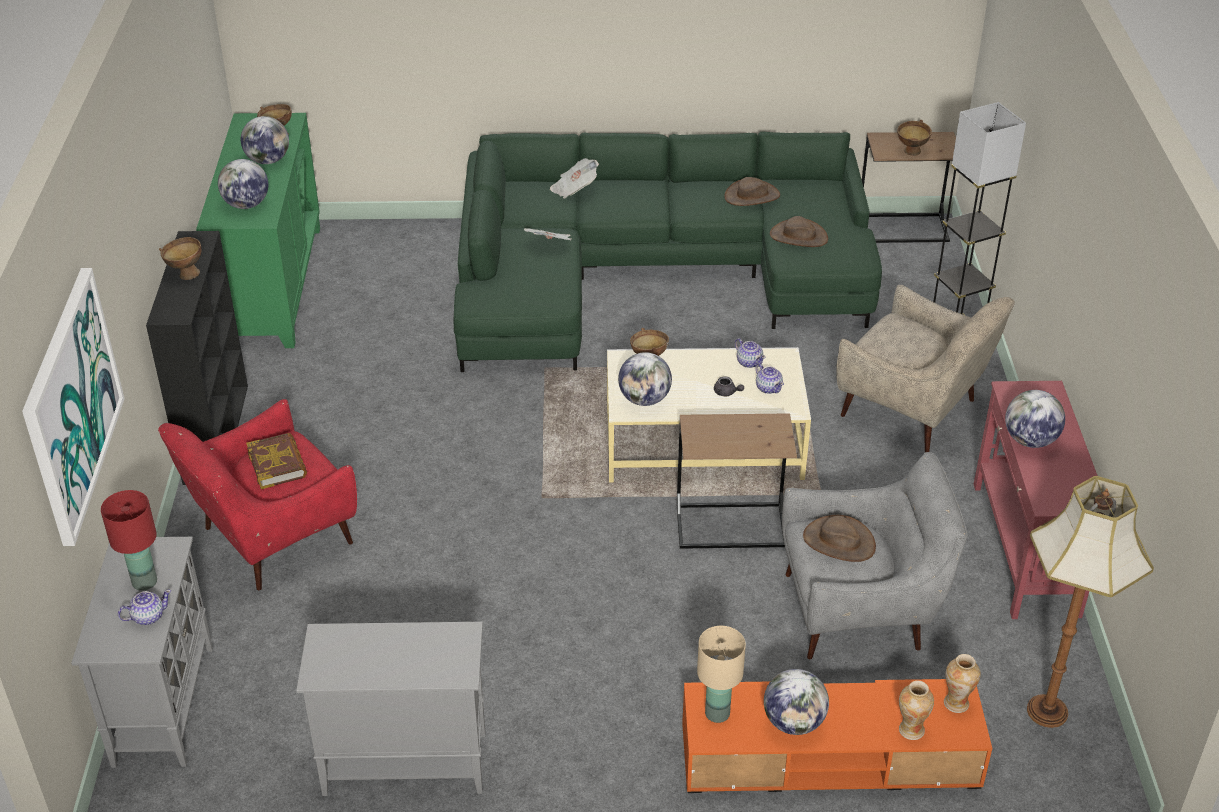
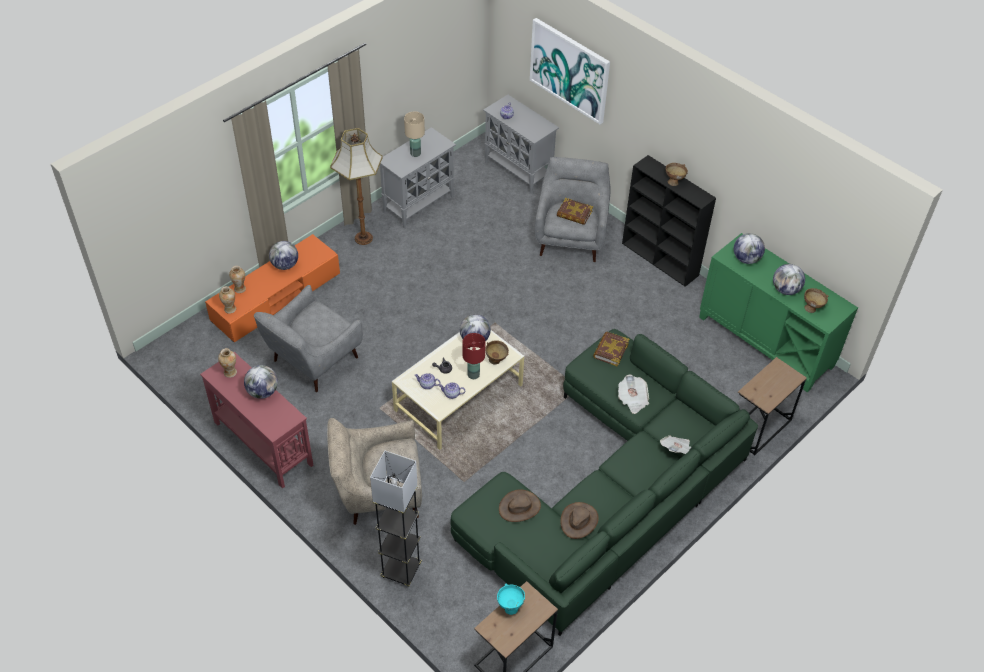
camera: 135 degrees right, 10 degrees up
red table lamp [101,490,157,591] -> red table lamp moved to [462,333,486,379]
red armchair [158,399,357,590] -> grey armchair [535,157,611,262]
brown side table [677,413,797,549] -> brown side table moved to [738,357,807,455]
beige table lamp [697,626,746,723] -> beige table lamp moved to [404,112,425,157]
brown hat [803,515,876,562] -> none
brown bowl [897,120,932,156] -> turquoise bowl [497,584,525,615]
floor lamp [1027,476,1154,728] -> floor lamp moved to [330,128,383,245]
none -> vase [218,348,237,378]
none -> book [593,332,629,366]

